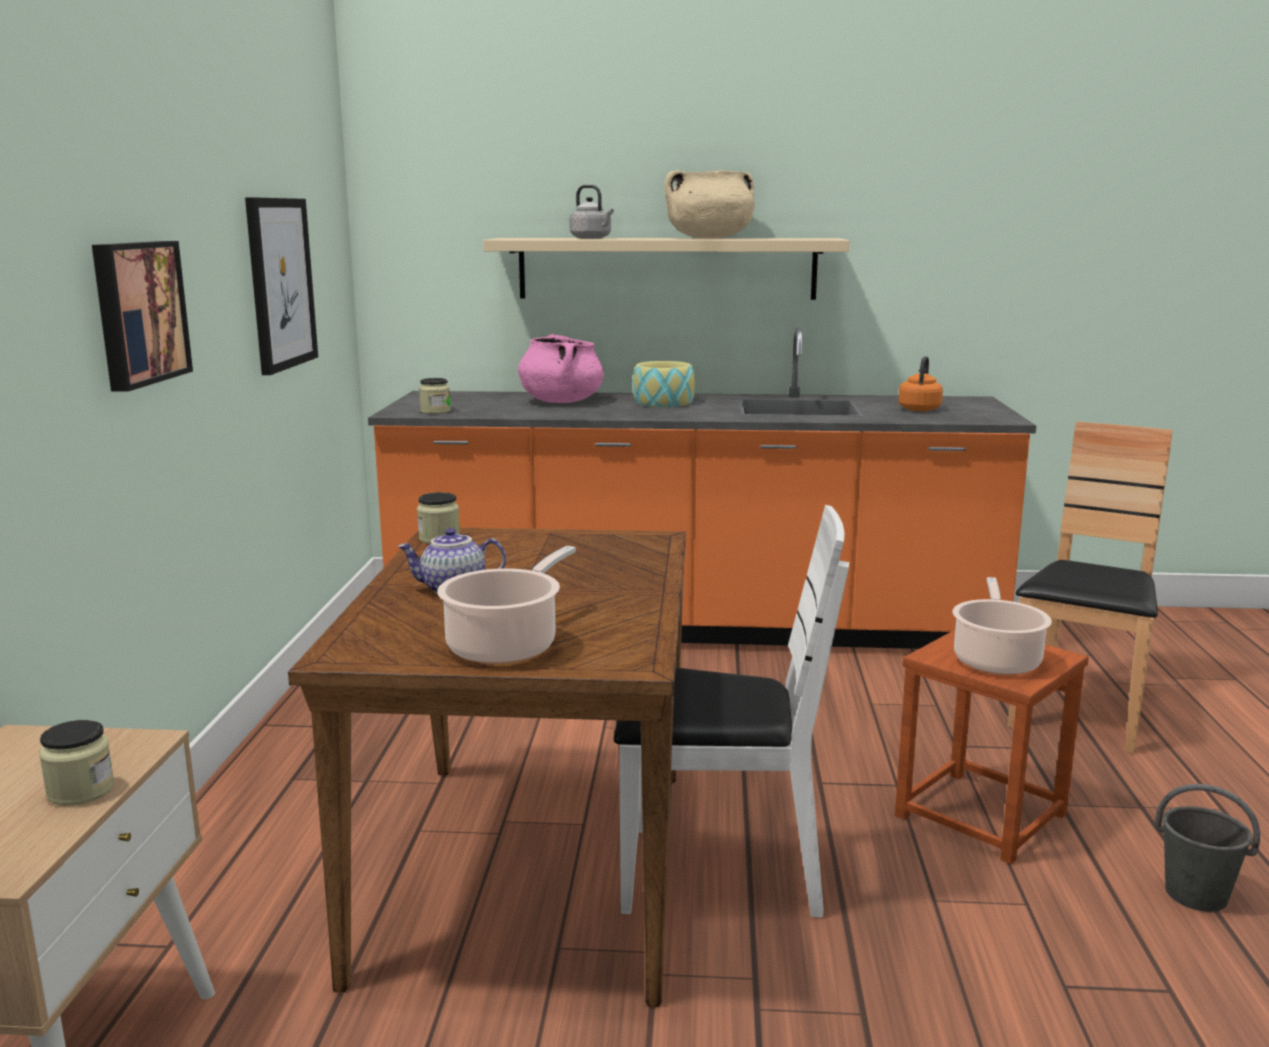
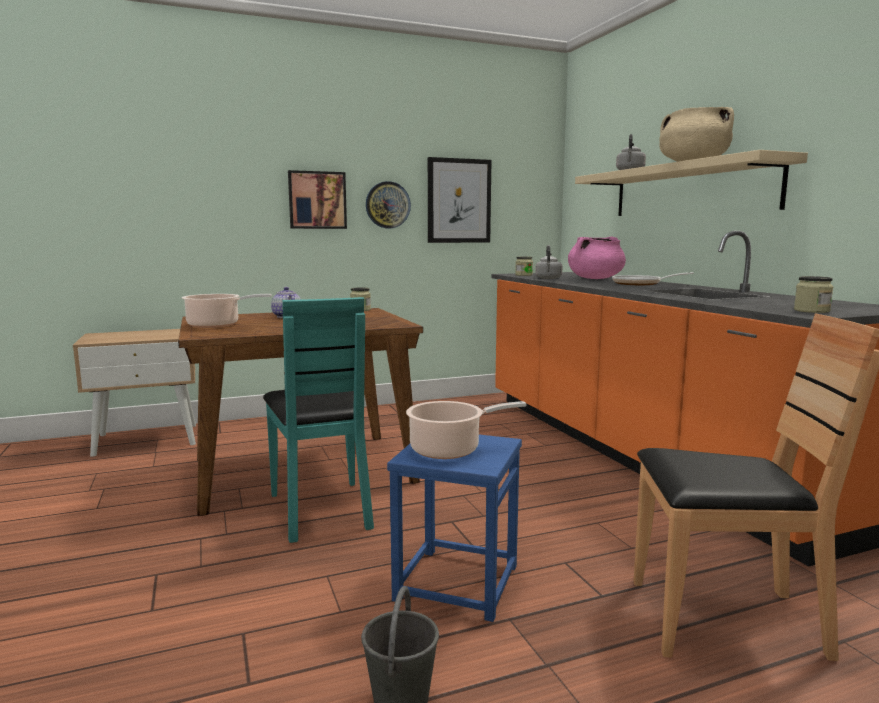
camera: 65 degrees right, 5 degrees down
jar [39,720,114,806] -> jar moved to [794,276,833,313]
white chair [614,505,849,918] -> turquoise chair [263,297,374,543]
bowl [633,361,695,407] -> frying pan [612,272,694,285]
brown stool [895,630,1089,864] -> blue stool [387,435,522,622]
orange kettle [898,356,943,411] -> none
none -> wall clock [366,181,411,228]
none -> grey kettle [535,245,562,279]

